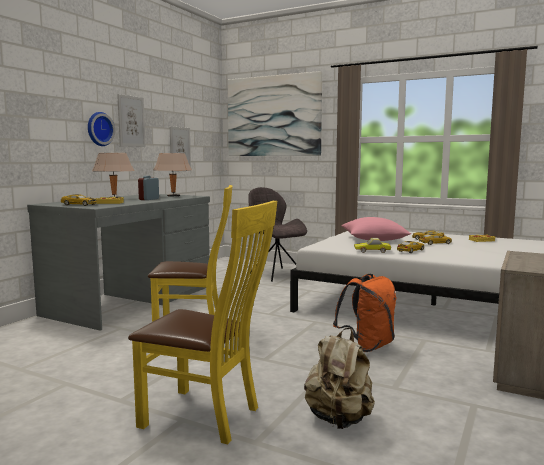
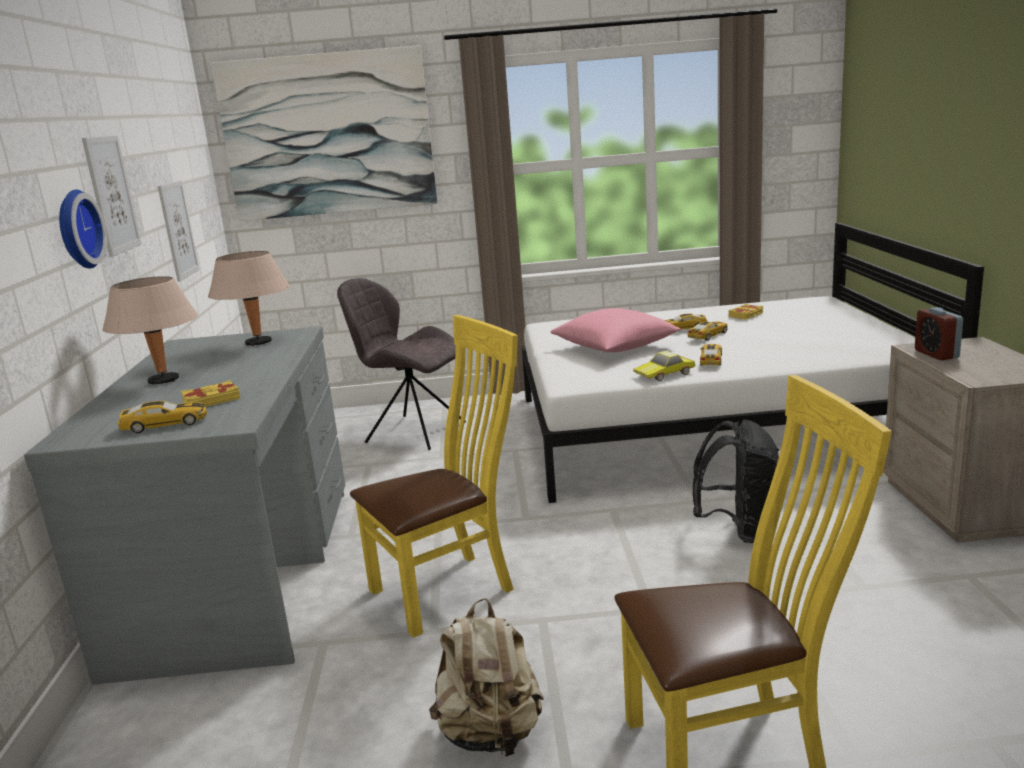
camera: 30 degrees left, 10 degrees up
alarm clock [138,176,159,200] -> alarm clock moved to [915,307,963,360]
beige backpack [304,328,375,429] -> beige backpack moved to [429,598,544,759]
orange backpack [333,274,396,352] -> black backpack [693,420,780,543]

